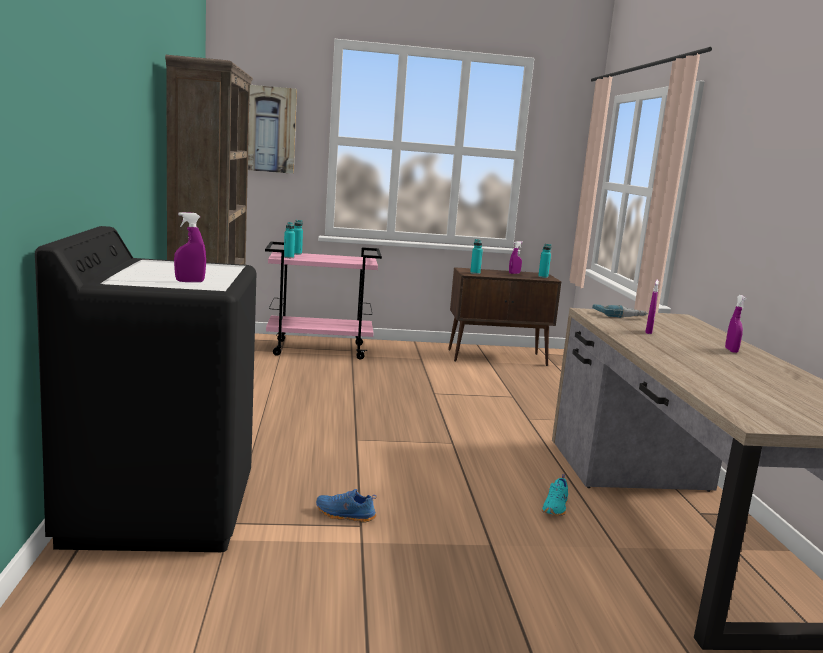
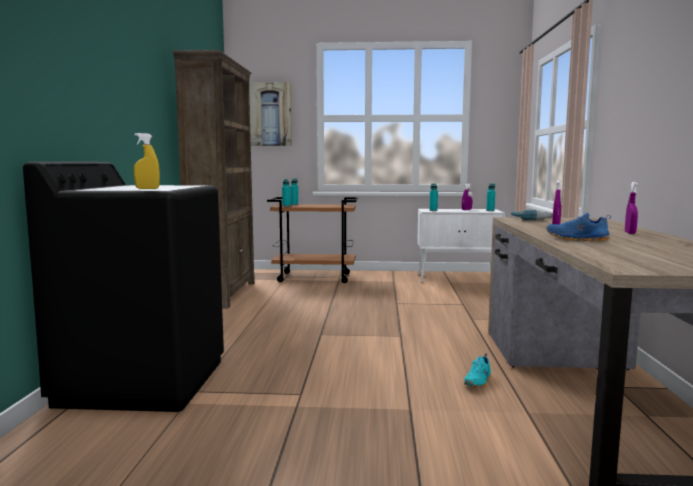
camera: 10 degrees right, 5 degrees down
purple spray bottle [174,212,206,282] -> yellow spray bottle [134,133,160,189]
pink cart [265,242,382,360] -> brown cart [267,197,358,283]
blue shoe [316,489,376,523] -> blue shoe moved to [546,213,611,241]
brown cabinet [448,267,561,366] -> white cabinet [417,209,505,283]

